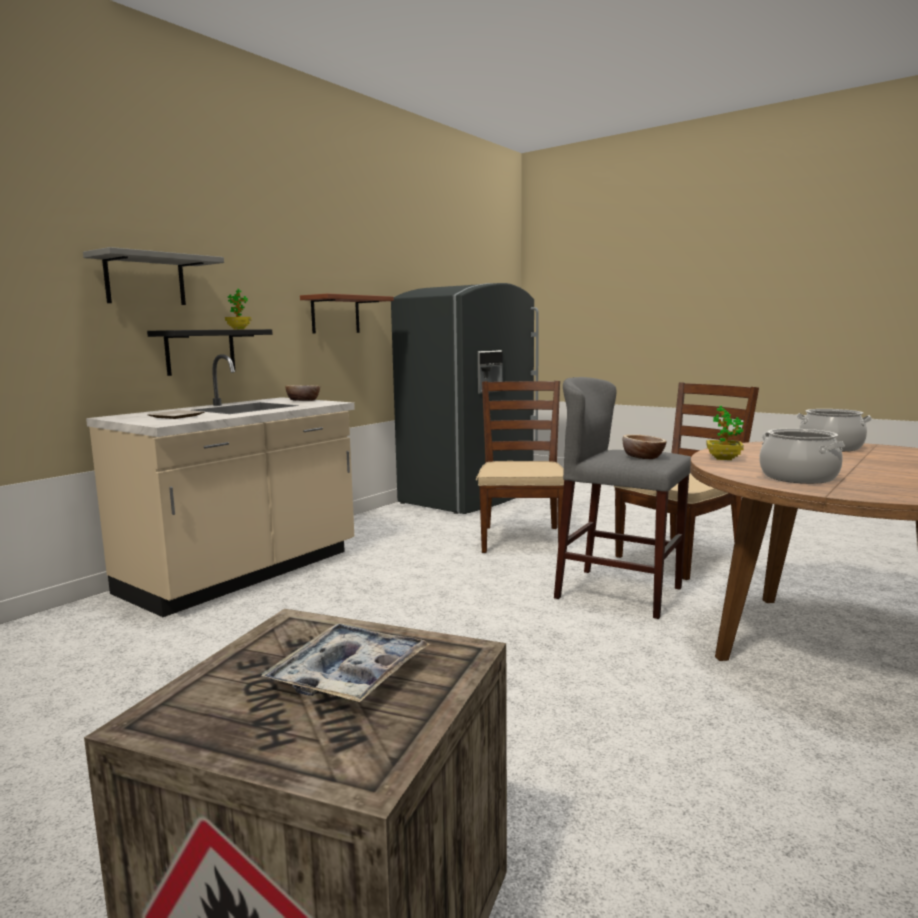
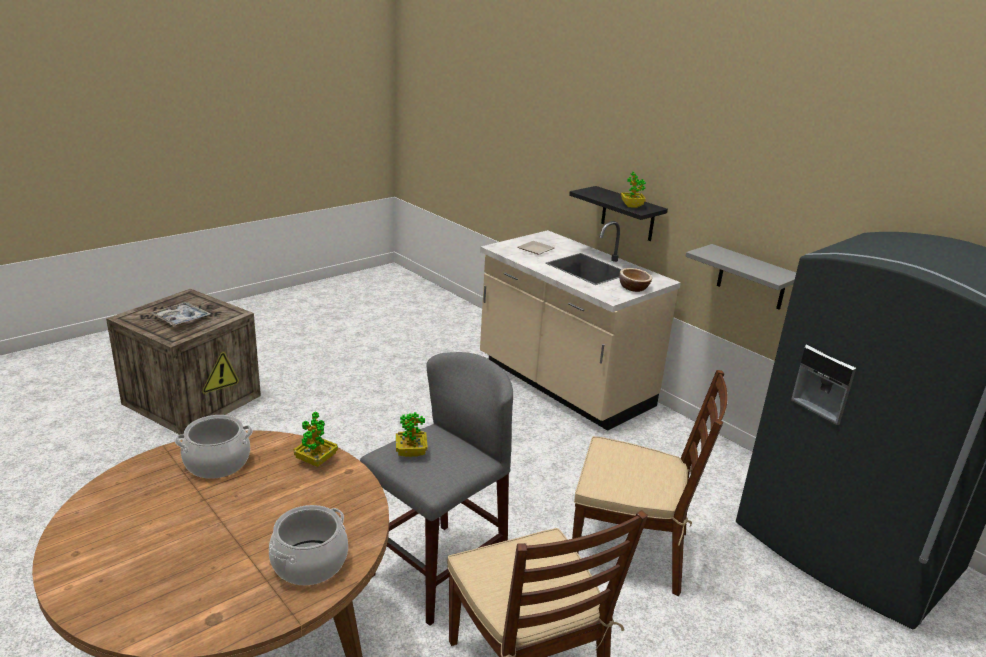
camera: 100 degrees right, 15 degrees up
grey shelf [83,247,224,305] -> grey shelf moved to [686,244,796,310]
brown shelf [300,294,394,333] -> none
bowl [623,434,667,459] -> potted plant [396,412,428,457]

